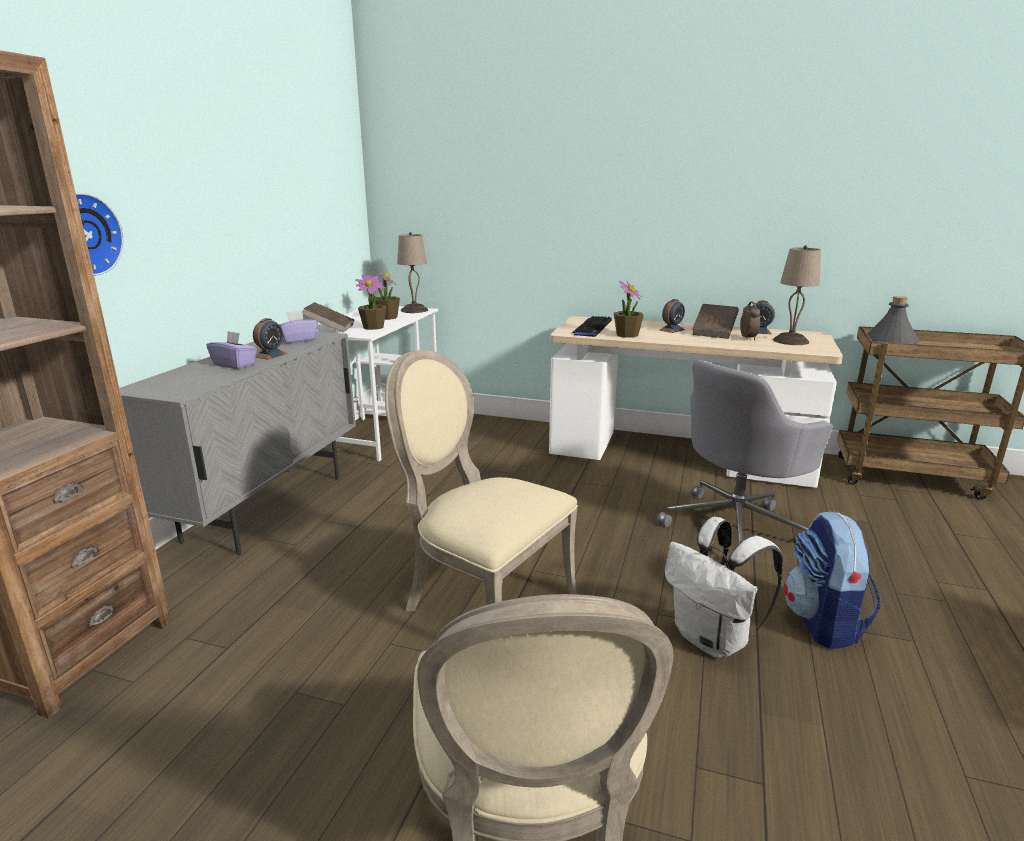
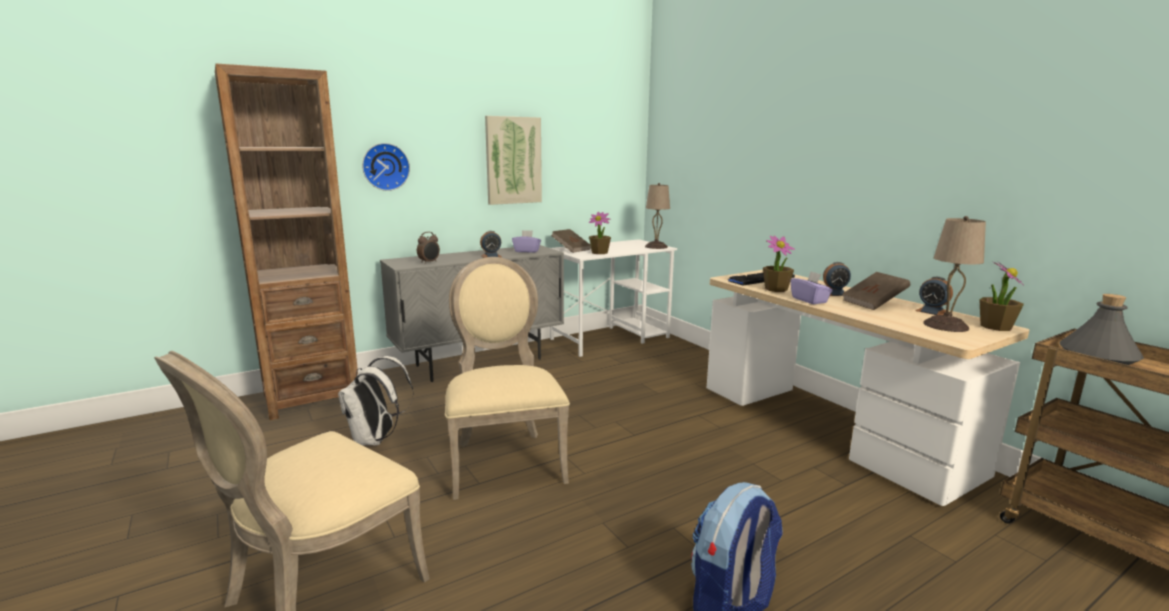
camera: 40 degrees right, 5 degrees down
purple tissue box [207,331,257,369] -> purple tissue box moved to [790,271,833,304]
potted plant [374,269,400,320] -> potted plant moved to [980,261,1024,331]
grey office chair [657,360,833,567] -> none
white backpack [665,517,783,659] -> white backpack moved to [338,356,414,446]
alarm clock [740,302,760,340] -> alarm clock moved to [417,232,440,264]
none -> picture [485,116,542,205]

